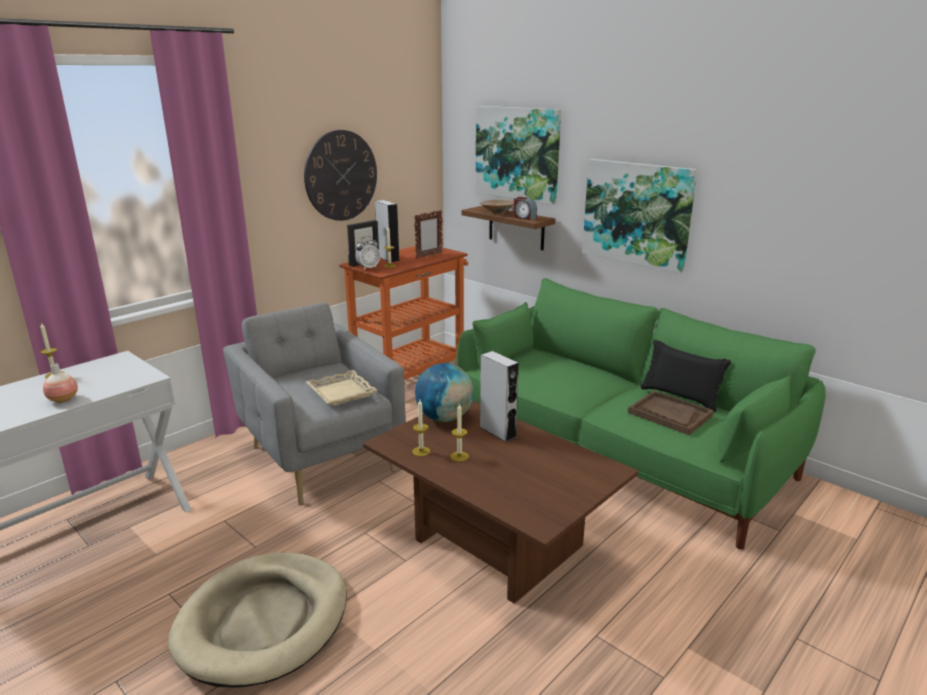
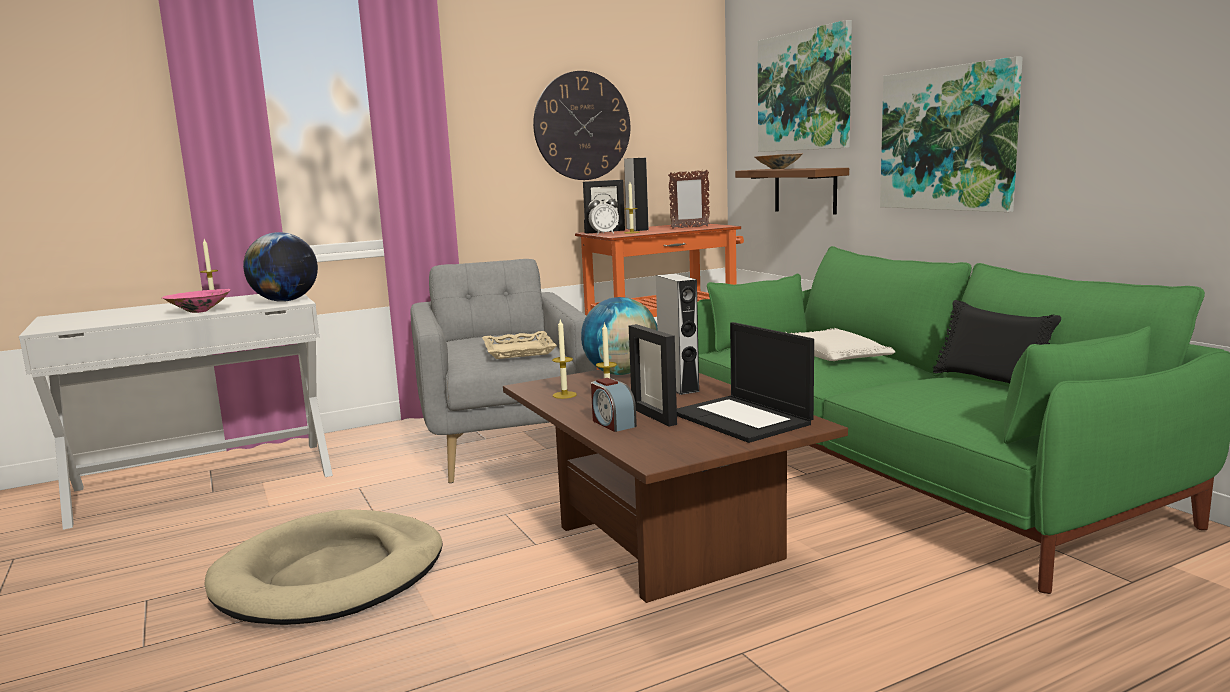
camera: 20 degrees right, 10 degrees down
vase [43,363,78,403] -> pink bowl [162,289,230,313]
alarm clock [513,197,537,220] -> alarm clock moved to [591,378,637,432]
brown tray [628,391,714,435] -> none
none -> globe [243,232,318,302]
none -> picture frame [629,324,677,427]
none -> laptop [677,322,814,443]
none -> white pillow [785,328,895,361]

